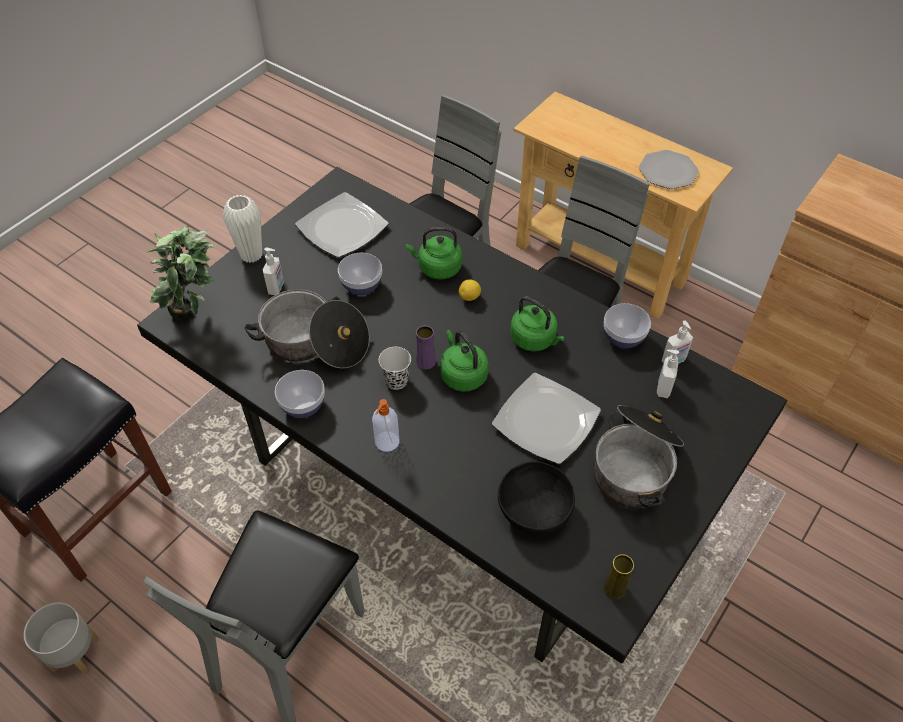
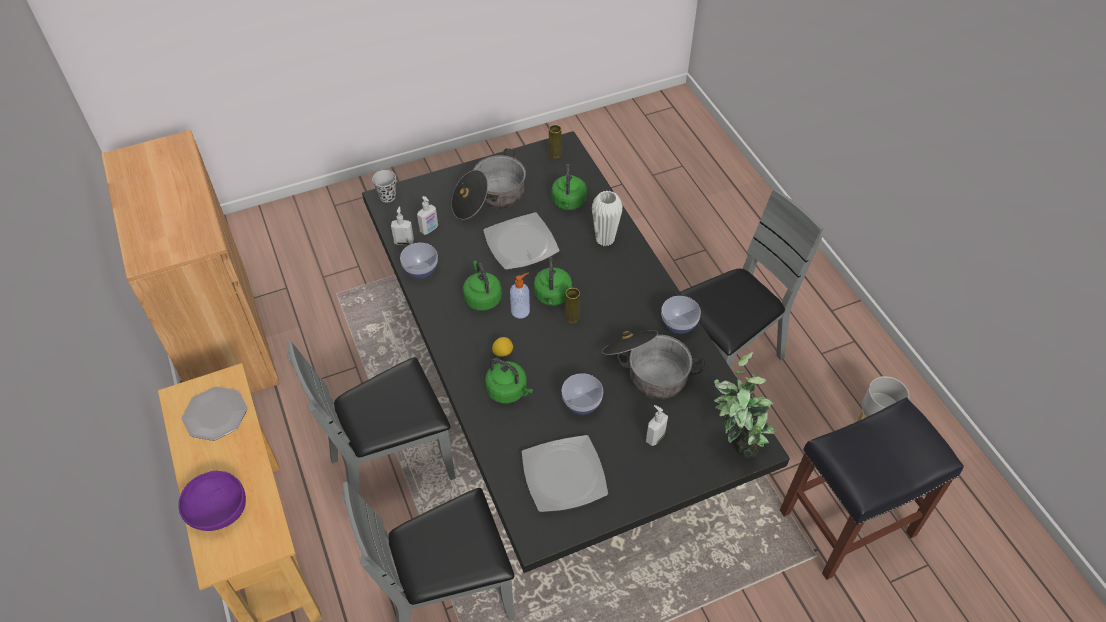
camera: 150 degrees left, 0 degrees up
white vase [223,195,262,263] -> white vase moved to [592,191,623,246]
soap dispenser [372,399,400,452] -> soap dispenser moved to [510,272,530,318]
black cup [379,347,411,390] -> black cup moved to [372,170,396,203]
purple vase [416,326,436,369] -> yellow vase [564,288,580,324]
black bowl [498,461,575,536] -> green kettle [552,164,587,210]
none -> purple bowl [178,471,246,531]

